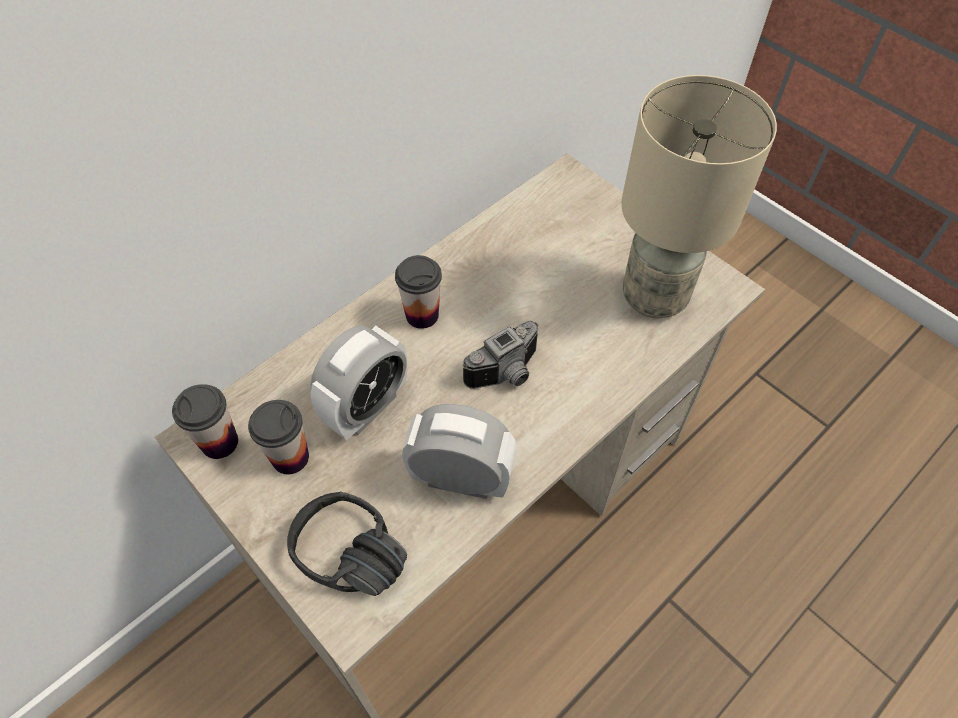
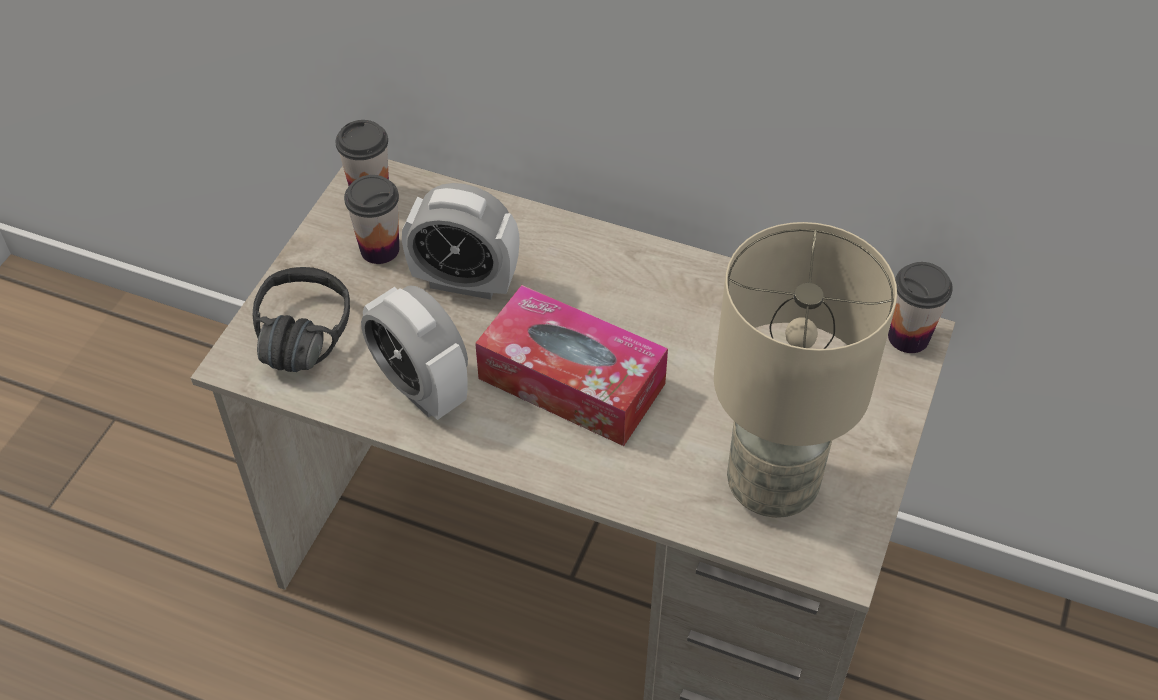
camera: 65 degrees right, 5 degrees down
cup [395,255,442,329] -> cup moved to [888,262,953,353]
alarm clock [402,404,516,499] -> alarm clock turned 150 degrees clockwise [361,286,468,420]
camera [463,321,539,389] -> tissue box [475,285,668,446]

